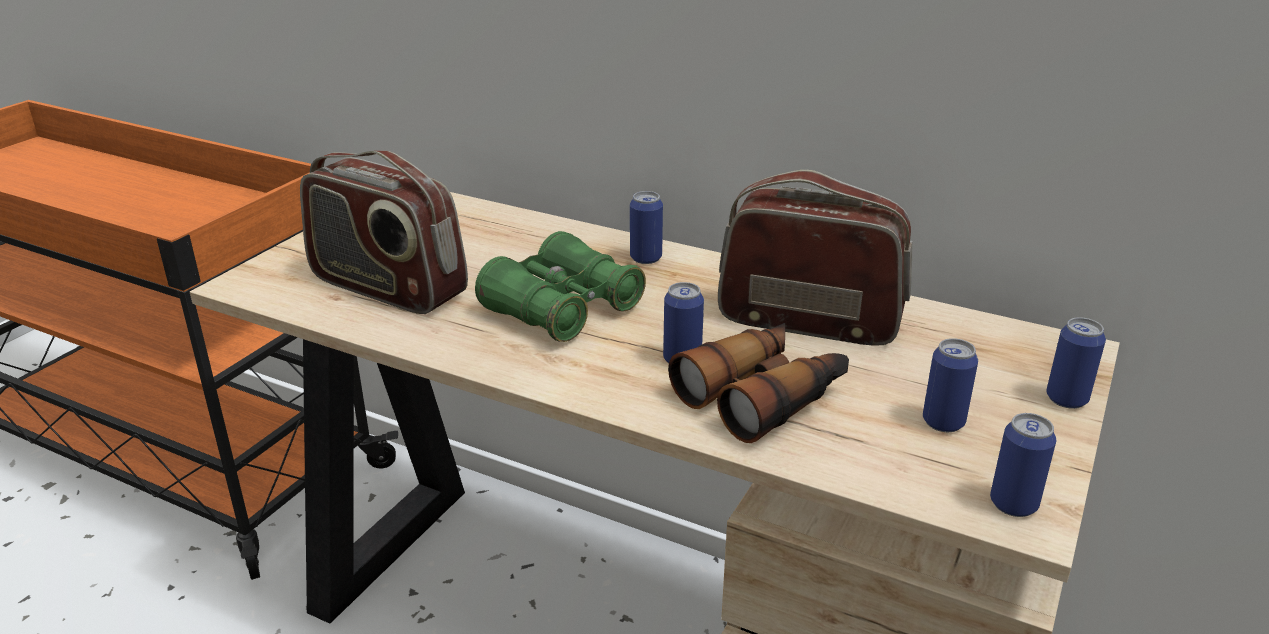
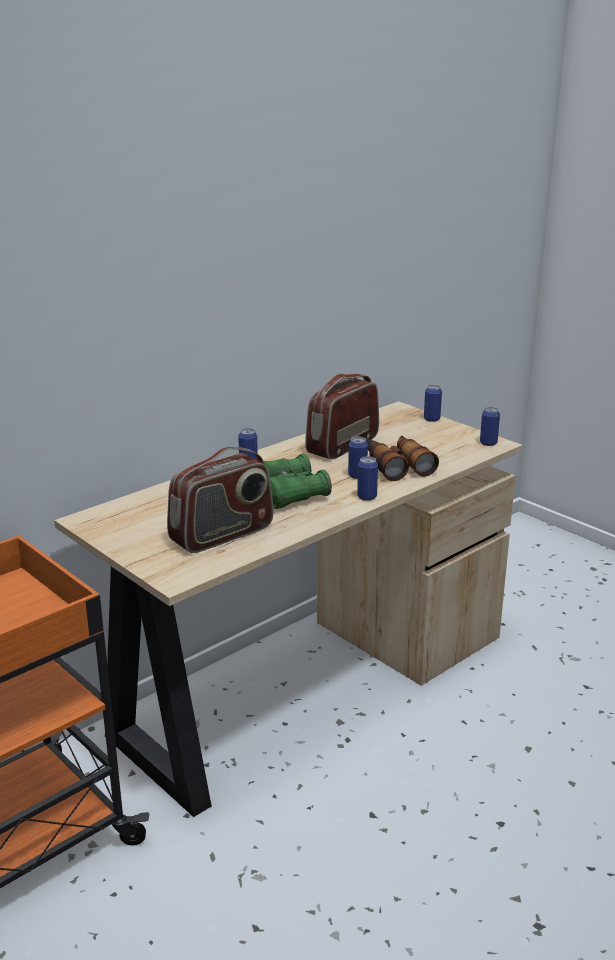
camera: 70 degrees left, 5 degrees down
can [923,338,978,432] -> can moved to [357,456,378,501]

